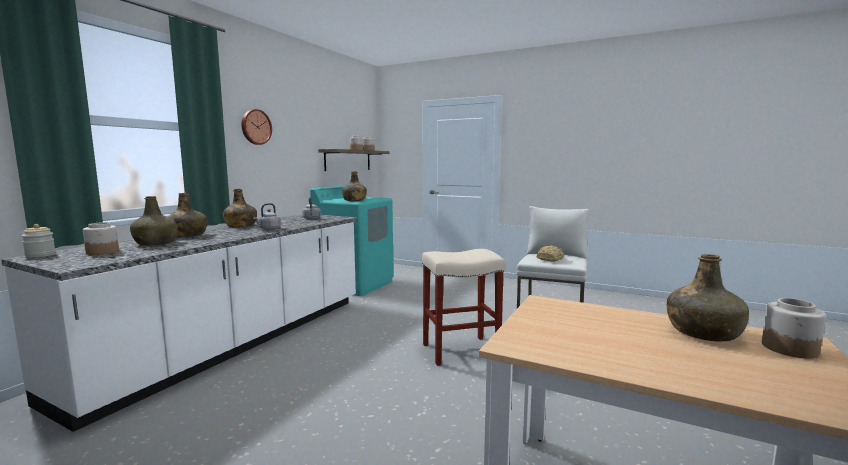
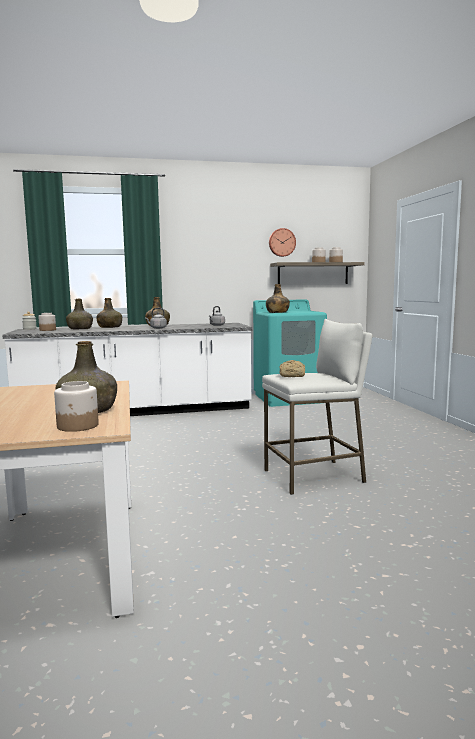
camera: 50 degrees right, 0 degrees up
wall clock [241,109,272,145] -> wall clock moved to [269,228,296,257]
beige stool [422,249,505,366] -> none

